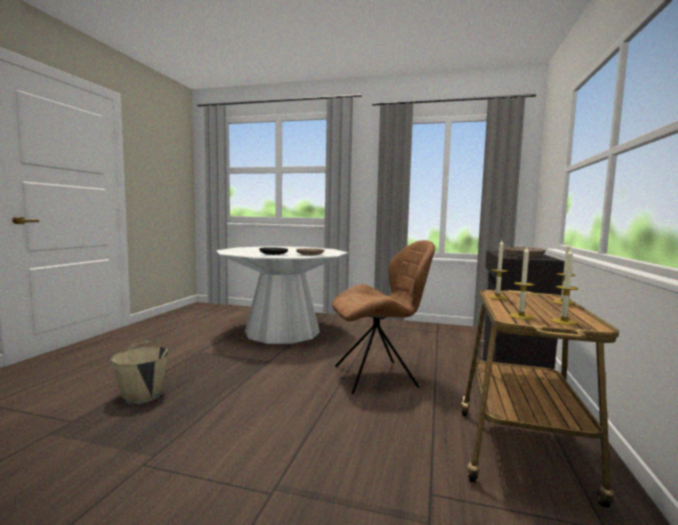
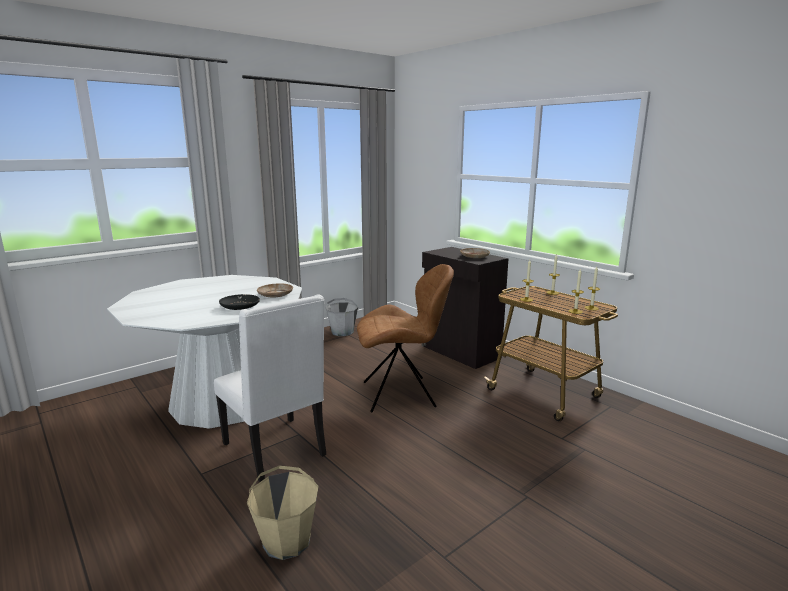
camera: 55 degrees left, 10 degrees up
brown chair [332,240,435,394] -> brown chair turned 60 degrees clockwise [357,264,454,413]
none -> white chair [214,294,326,482]
none -> grey bucket [325,298,358,336]

